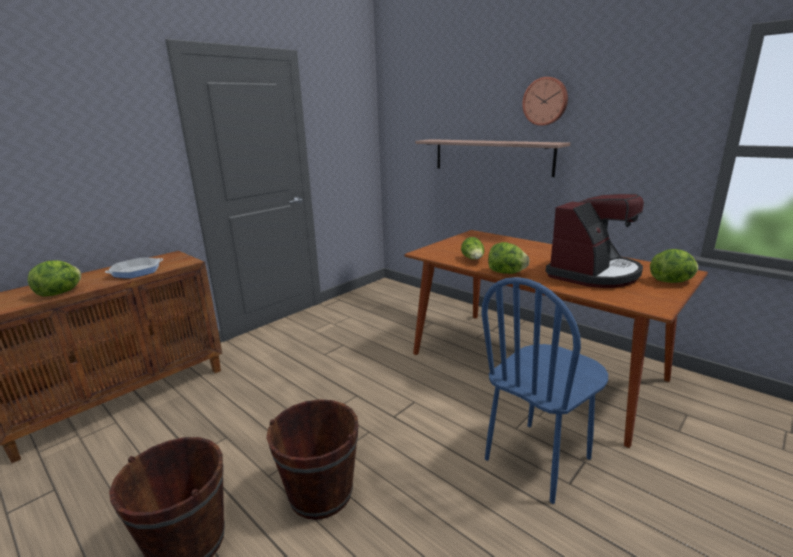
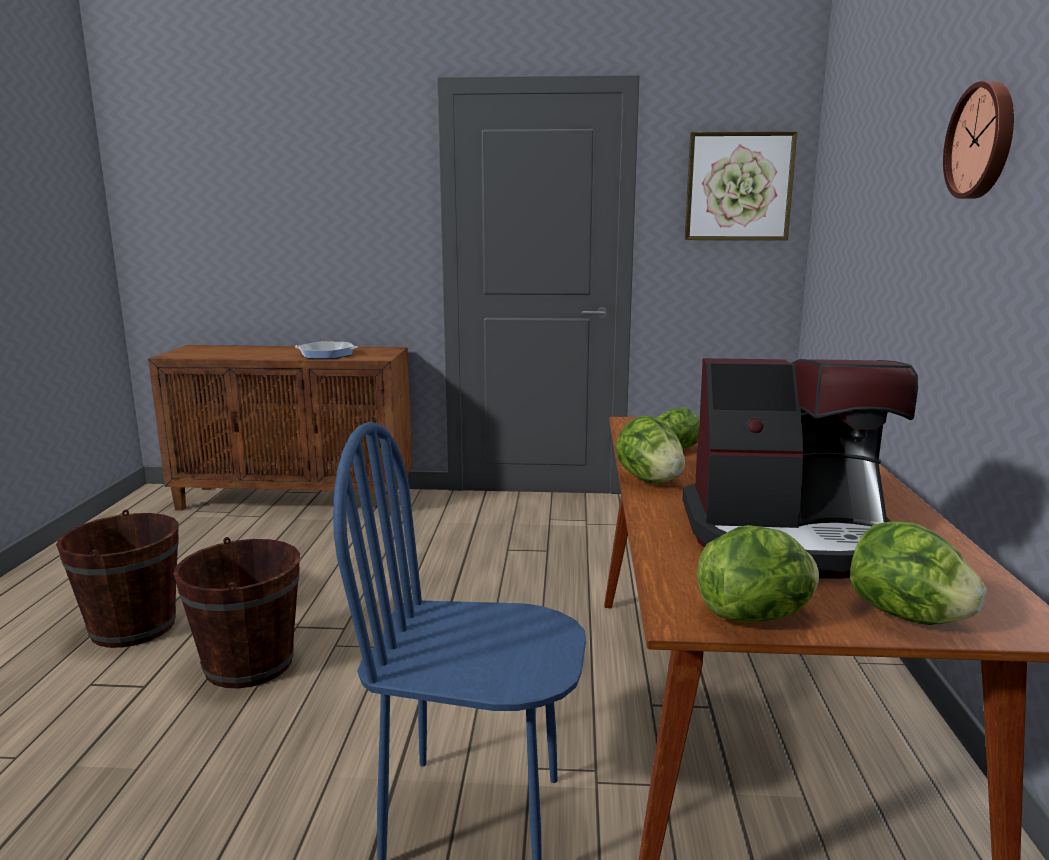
camera: 50 degrees right, 5 degrees down
lettuce [28,260,81,297] -> lettuce moved to [697,525,819,622]
shelf [415,139,570,177] -> none
none -> picture [685,131,797,240]

